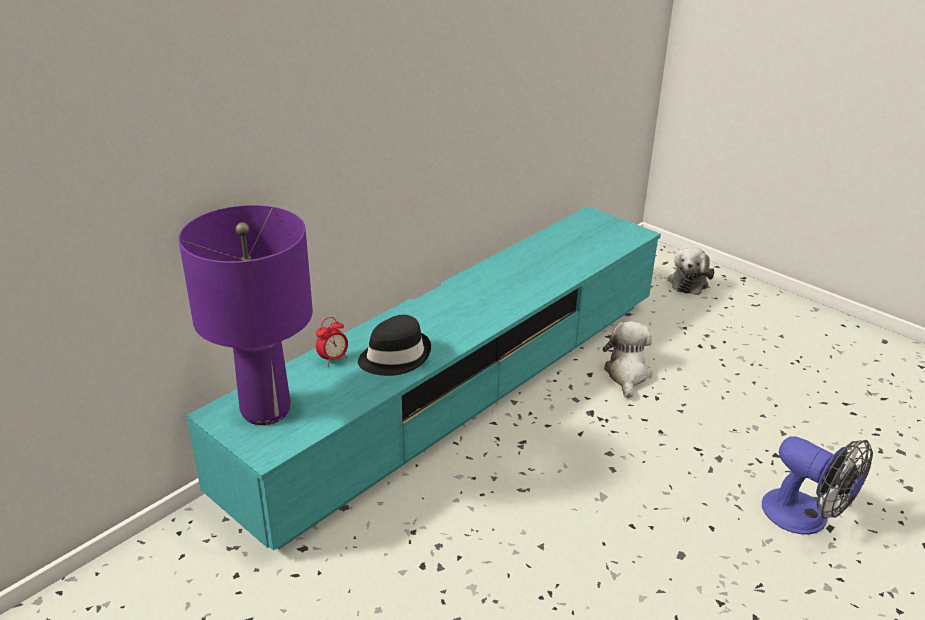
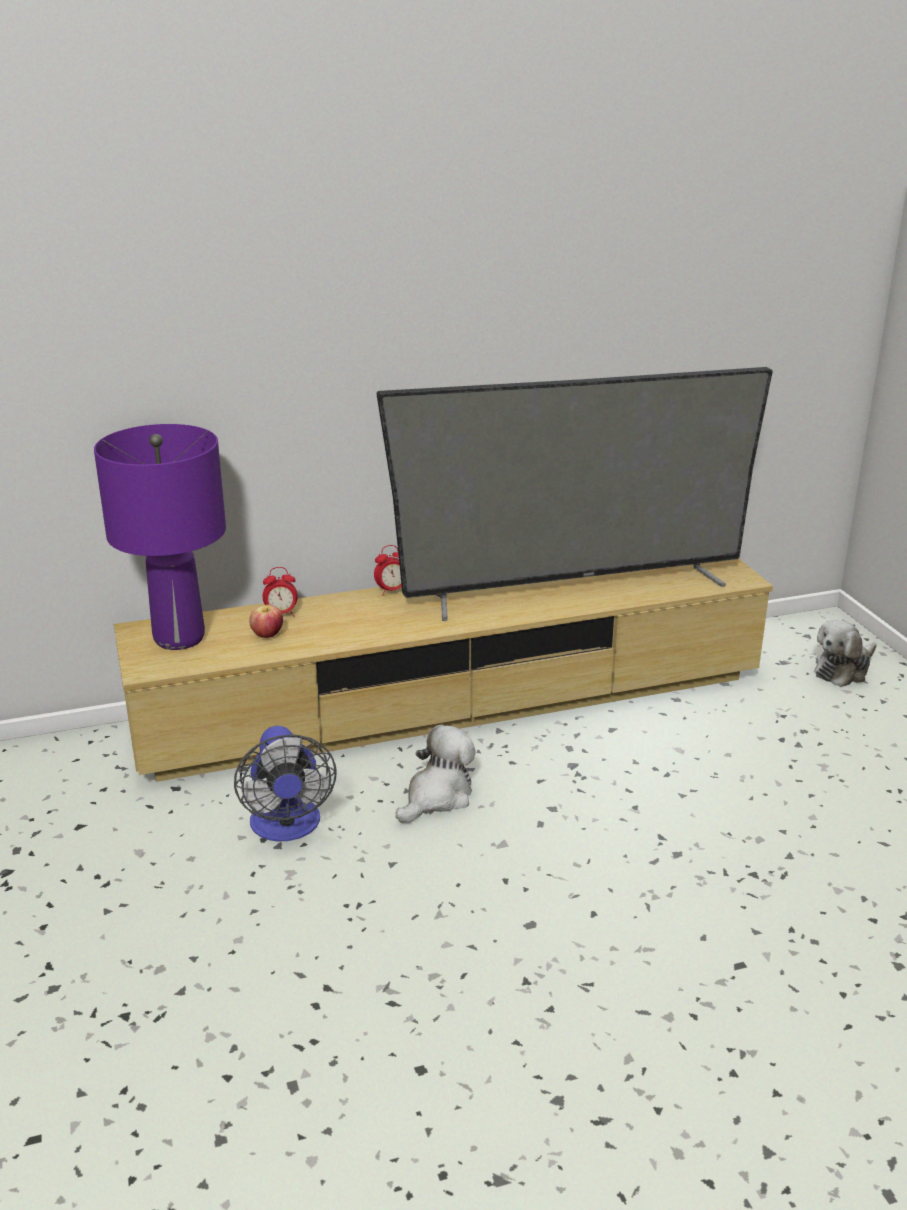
camera: 30 degrees right, 5 degrees down
turquoise tv stand [186,206,661,550] -> beige tv stand [114,558,773,782]
black hat [358,315,431,376] -> none
plush toy [603,321,653,398] -> plush toy moved to [396,725,476,823]
fan [762,436,873,534] -> fan moved to [234,726,337,841]
none -> apple [249,605,283,638]
none -> alarm clock [374,545,402,595]
none -> television [376,367,773,621]

